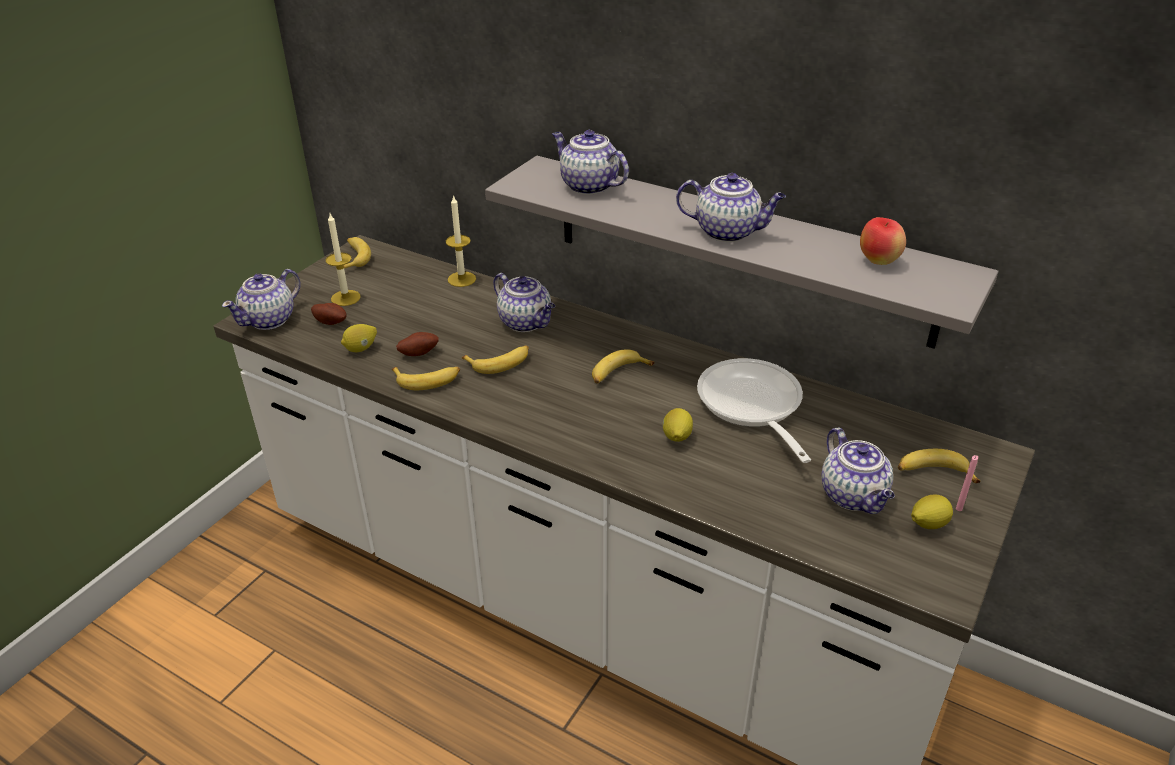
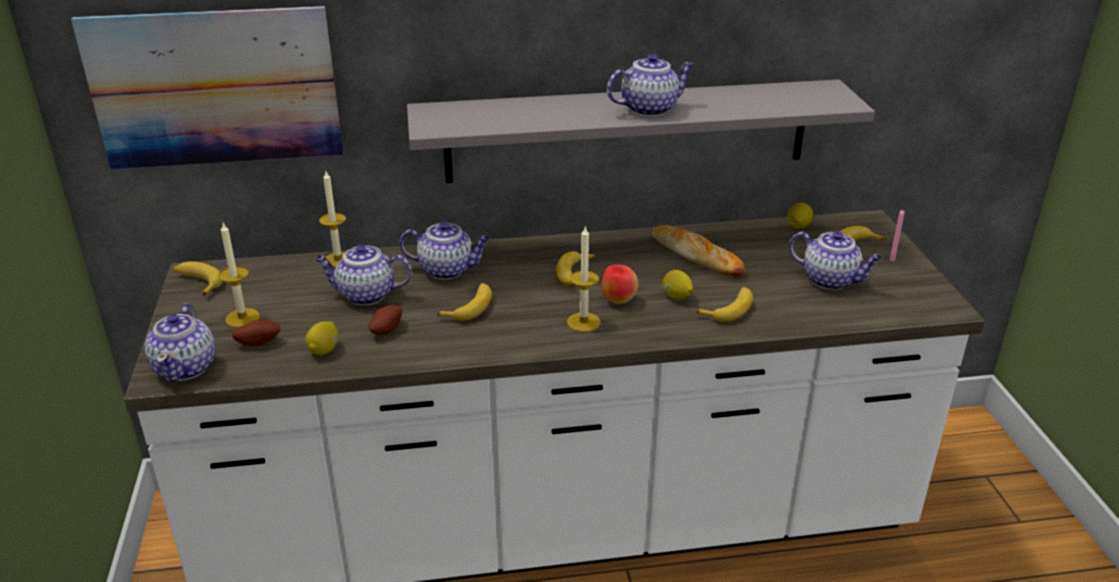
camera: 40 degrees left, 5 degrees down
banana [392,367,460,390] -> banana moved to [696,287,753,322]
teapot [552,130,629,195] -> teapot moved to [315,245,412,305]
frying pan [697,358,811,463] -> bread [653,225,745,276]
apple [860,217,906,265] -> apple moved to [601,264,638,304]
lemon [911,495,953,529] -> lemon moved to [787,203,813,229]
none -> picture [71,6,343,170]
none -> candle [567,225,601,332]

